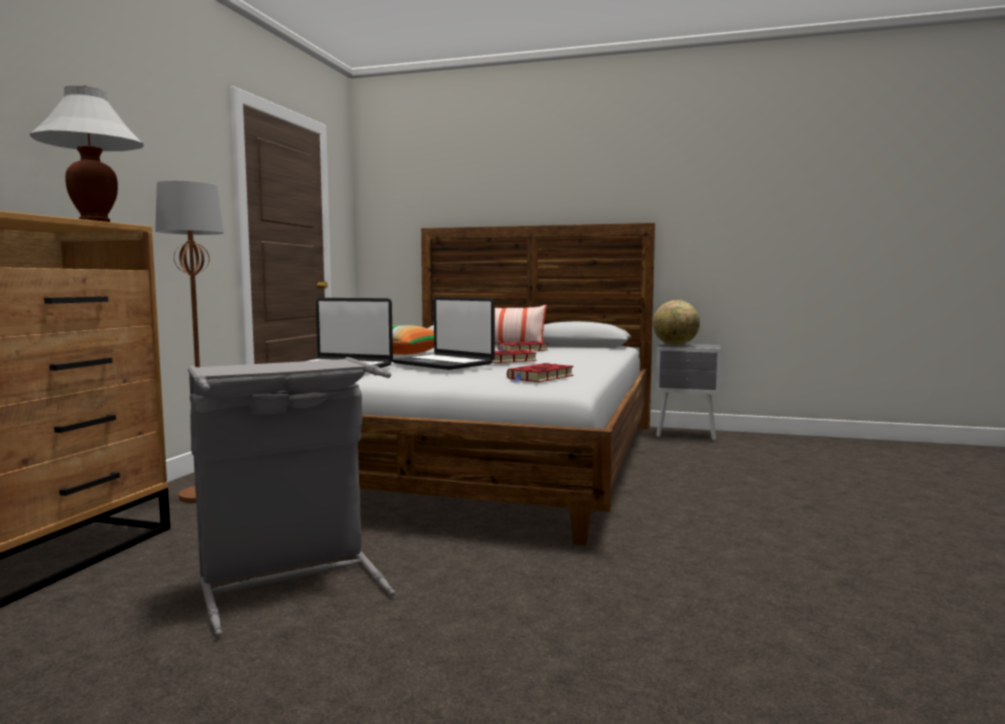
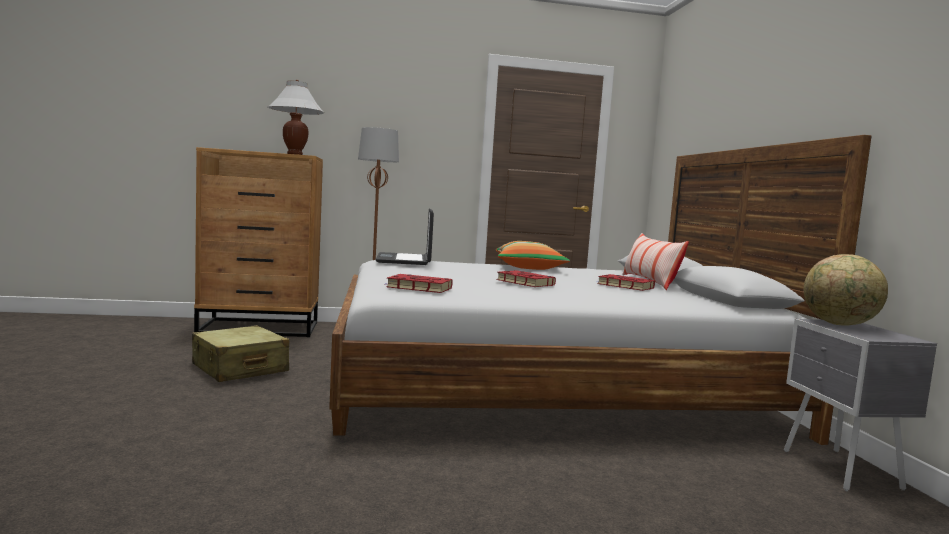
camera: 65 degrees right, 0 degrees up
grey laundry basket [188,357,395,637] -> beige suitcase [192,325,289,382]
laptop [392,297,495,370] -> none

